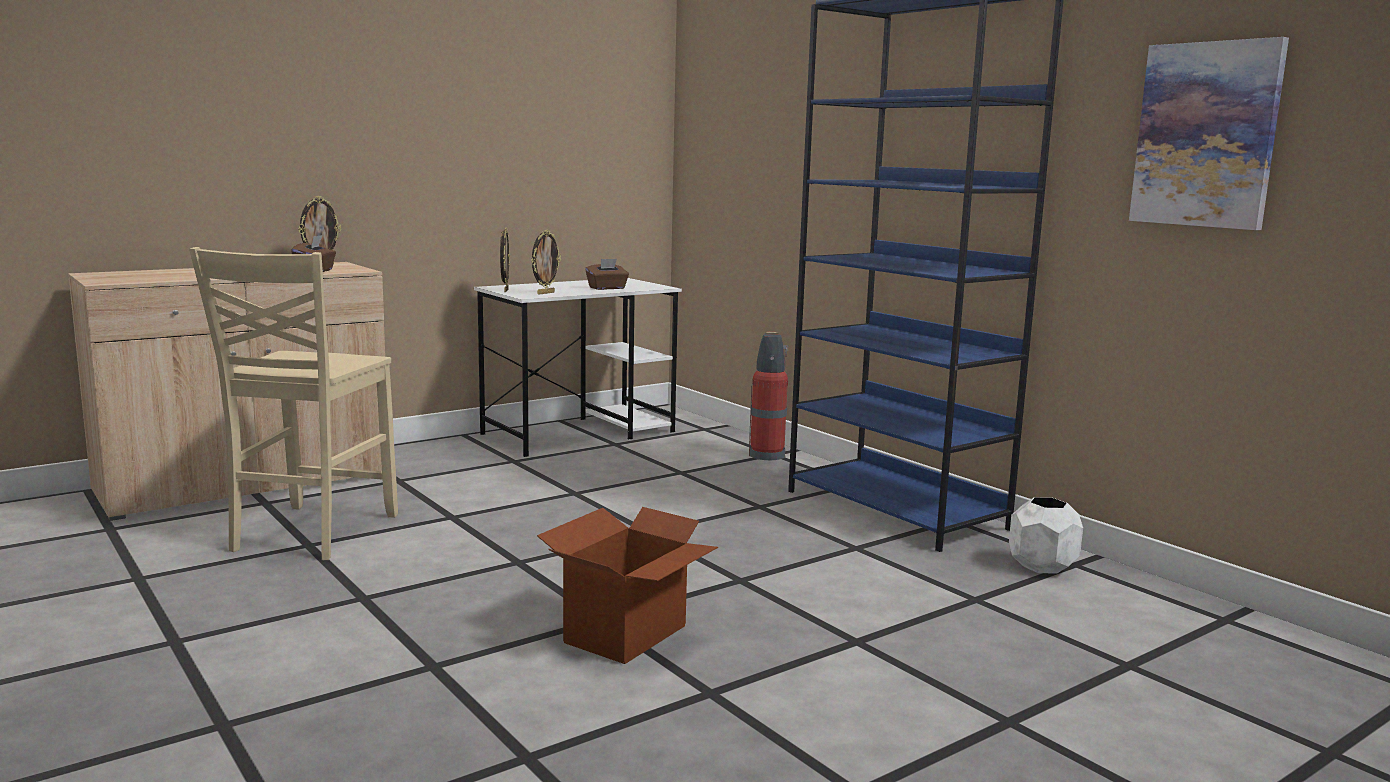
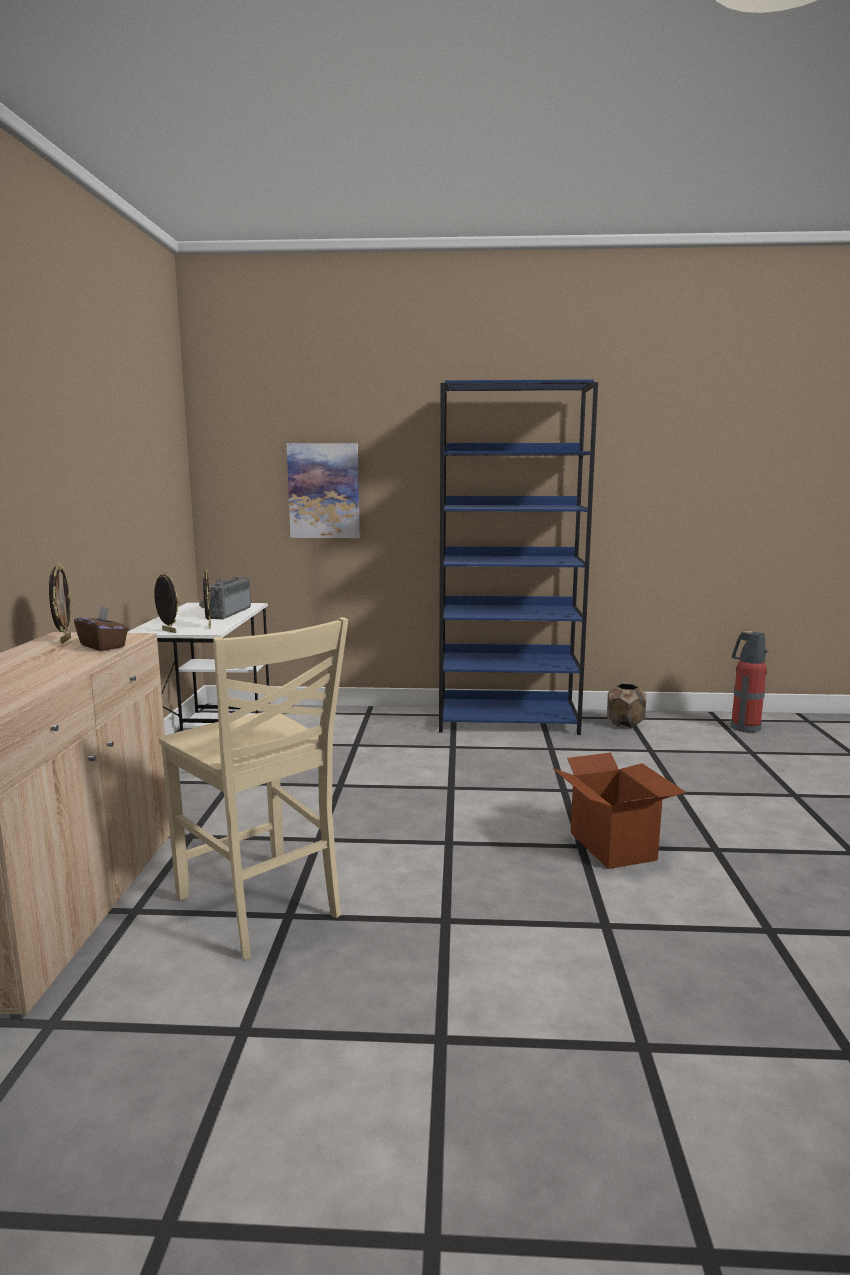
camera: 50 degrees left, 0 degrees up
brown tissue box [585,259,629,290] -> radio [199,576,251,619]
fire extinguisher [749,332,788,460] -> fire extinguisher moved to [731,631,768,732]
white planter [1009,497,1083,574] -> brown planter [607,684,646,728]
picture [1129,37,1289,230] -> picture moved to [287,443,360,538]

